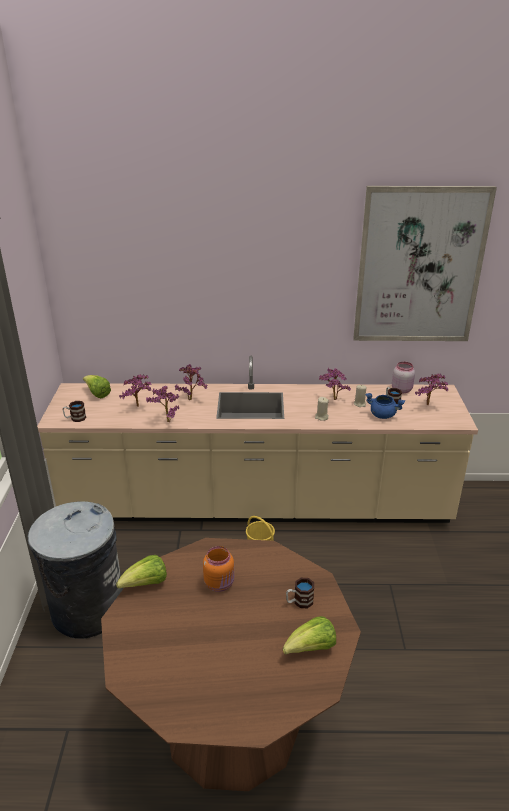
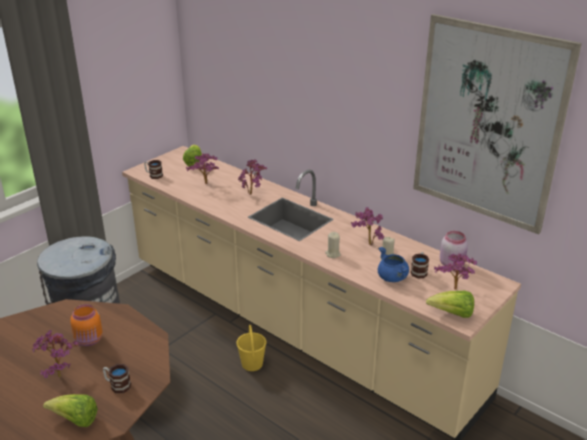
camera: 40 degrees right, 0 degrees up
lettuce [116,555,167,589] -> lettuce moved to [426,291,474,318]
potted plant [146,386,179,422] -> potted plant moved to [32,330,80,378]

